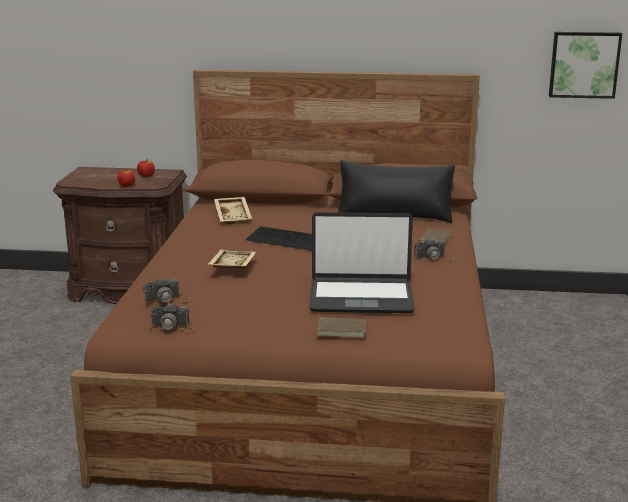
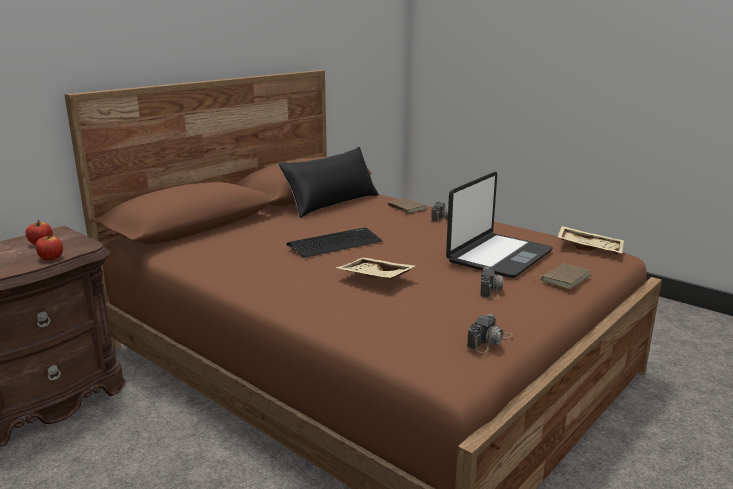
camera: 55 degrees left, 0 degrees up
camera [143,278,190,305] -> camera moved to [480,267,504,298]
beige tray [214,197,252,224] -> beige tray moved to [557,226,624,254]
picture [549,32,622,99] -> none

